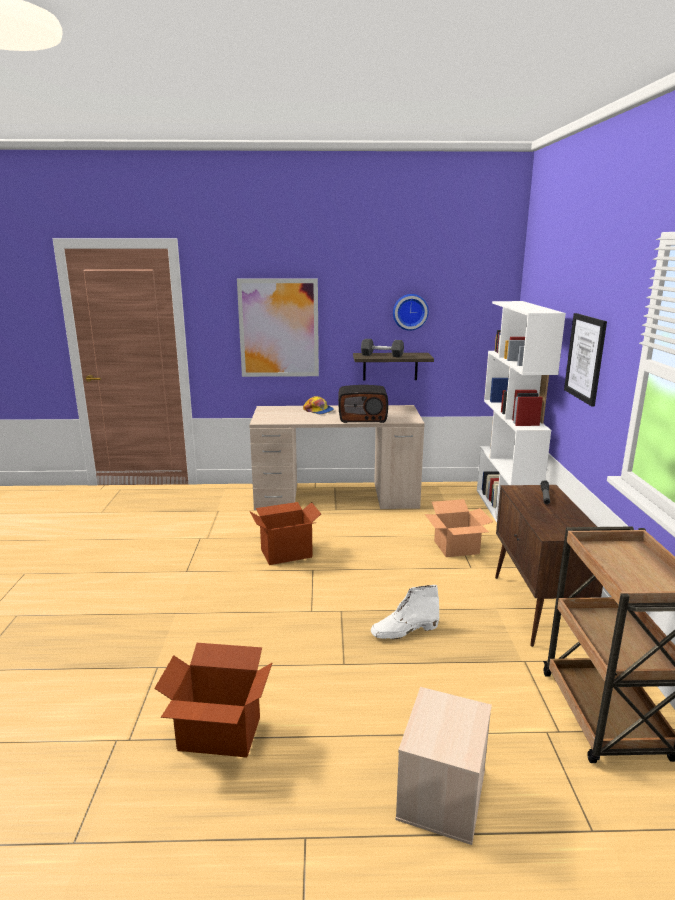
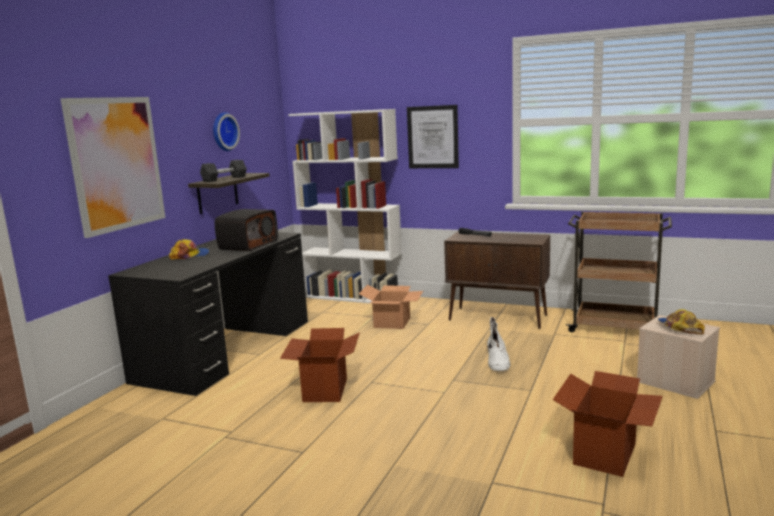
camera: 65 degrees left, 5 degrees down
beige desk [249,405,425,510] -> black desk [108,232,308,396]
none -> cap [658,309,705,334]

